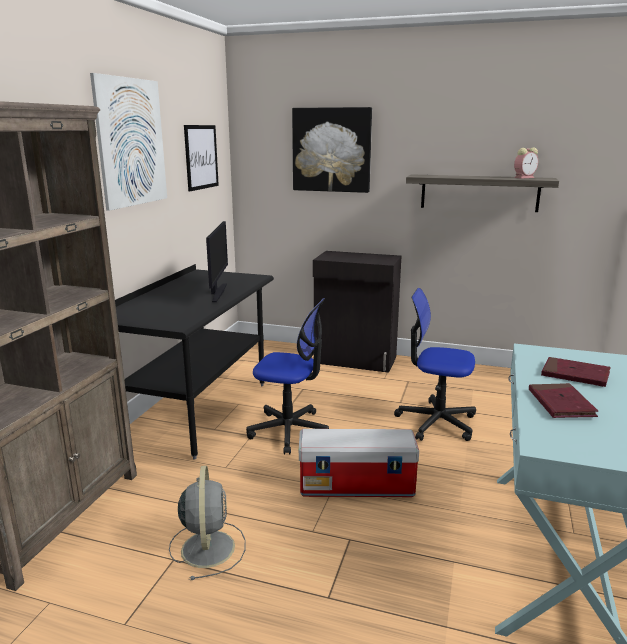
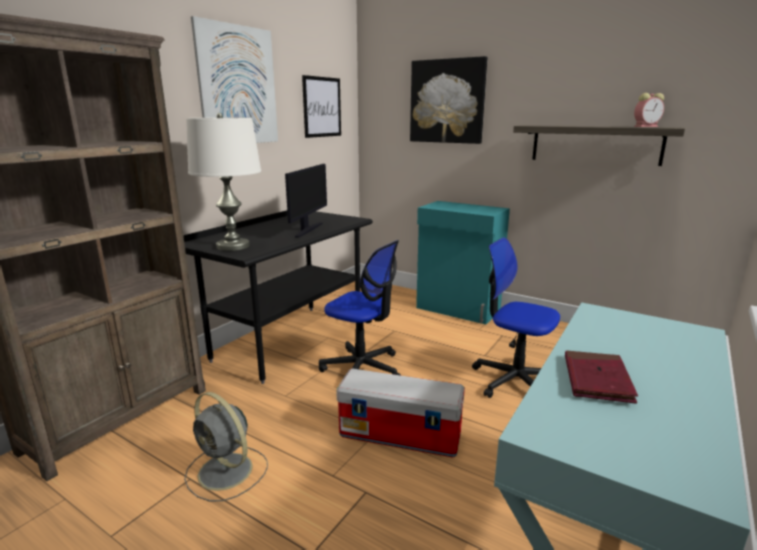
camera: 15 degrees right, 0 degrees up
grey fan [169,466,245,580] -> grey fan turned 120 degrees clockwise [184,392,268,501]
black cabinet [313,251,401,373] -> turquoise cabinet [416,201,510,325]
red book [541,357,611,387] -> none
none -> white table lamp [186,113,261,251]

